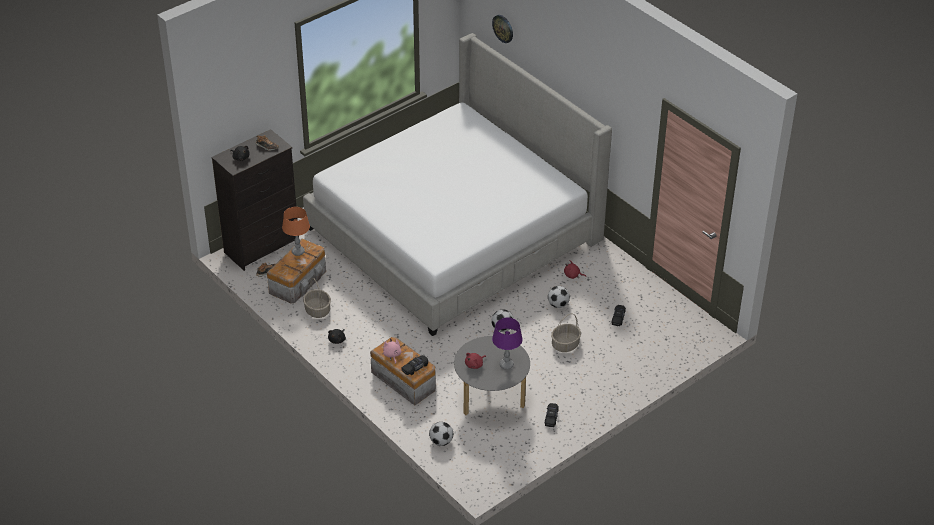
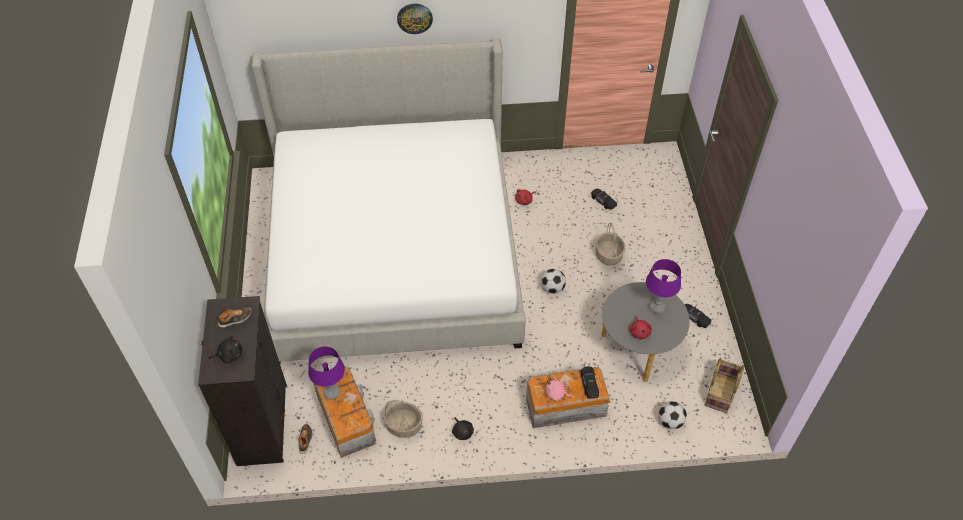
camera: 55 degrees left, 10 degrees up
orange table lamp [282,207,310,256] -> purple table lamp [308,346,345,400]
wall clock [492,15,513,43] -> wall clock moved to [397,4,433,34]
football [548,286,570,308] -> none
none -> basket [705,358,744,413]

